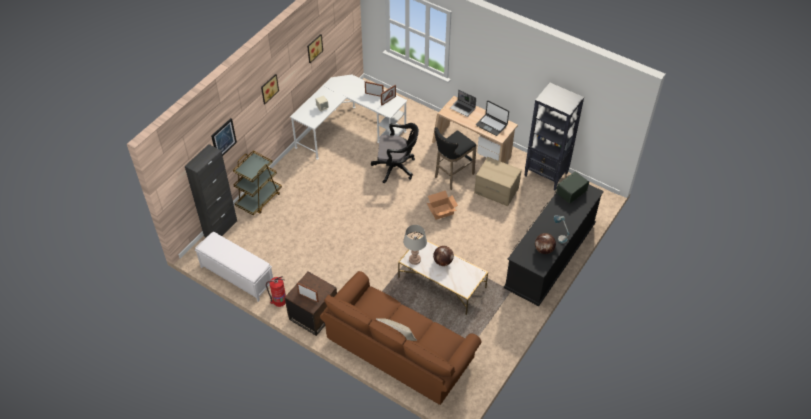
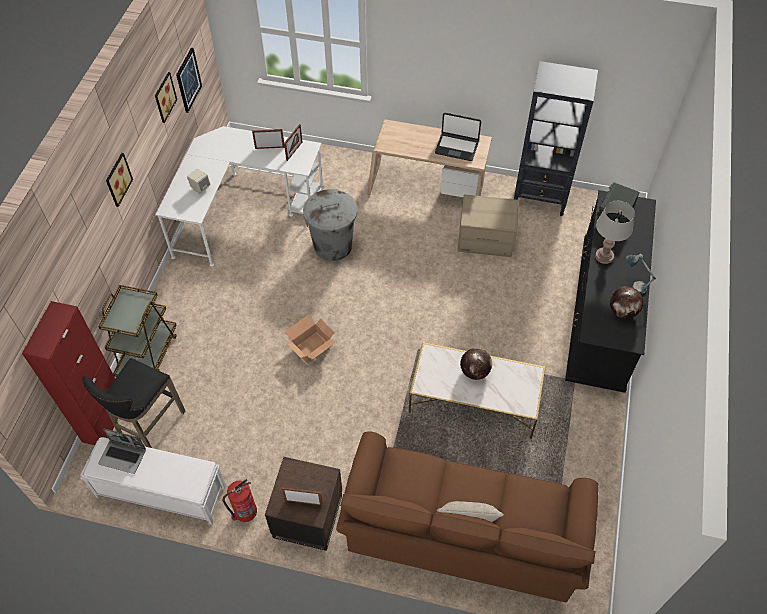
camera: 20 degrees left, 5 degrees up
black cabinet [185,144,237,237] -> red cabinet [22,301,118,445]
picture [211,118,237,156] -> picture moved to [176,48,202,113]
black office chair [371,123,419,183] -> grey trash can [303,189,357,261]
grey table lamp [403,225,427,265] -> grey table lamp moved to [595,201,635,264]
cardboard box [427,191,458,220] -> cardboard box moved to [285,315,336,364]
black stool [434,127,477,190] -> black stool moved to [82,358,185,448]
laptop [450,90,476,117] -> laptop moved to [98,428,146,474]

